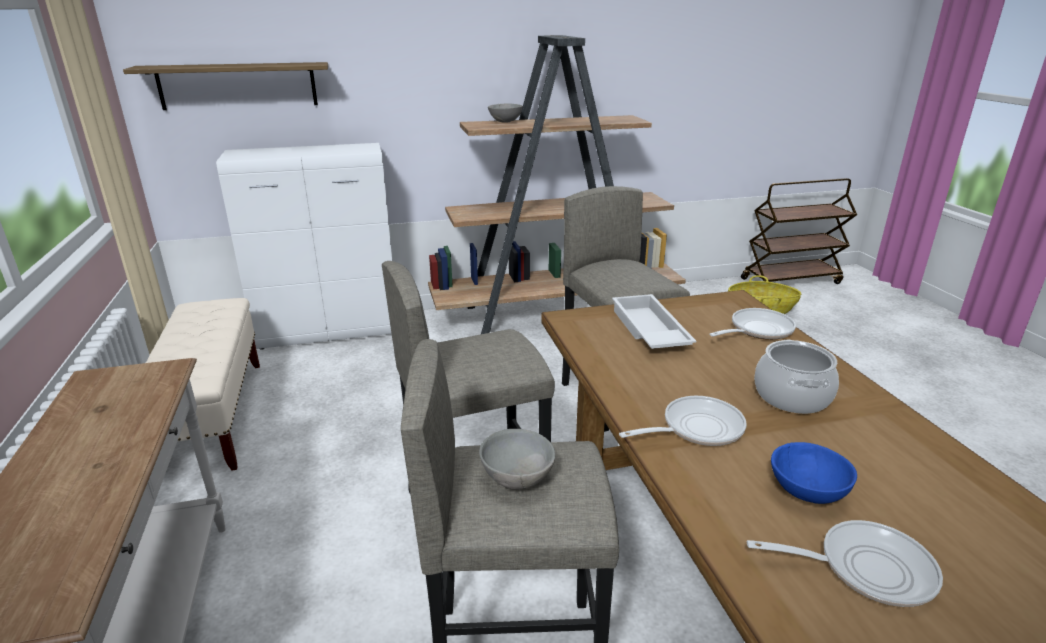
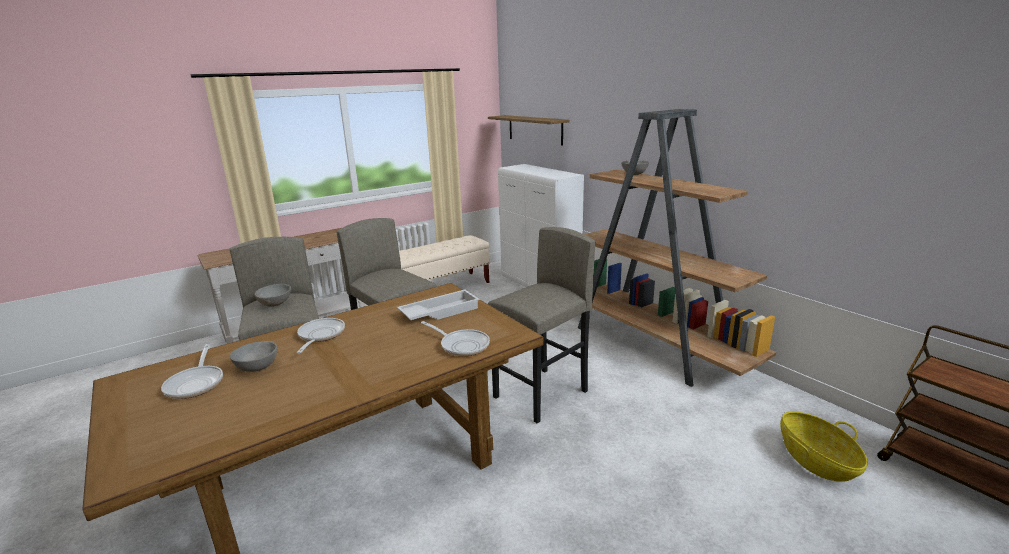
camera: 70 degrees right, 5 degrees down
frying pan [619,396,746,446] -> frying pan turned 135 degrees counterclockwise [297,318,345,353]
cooking pot [754,340,839,414] -> none
blue bowl [771,442,857,504] -> grey bowl [230,341,278,372]

